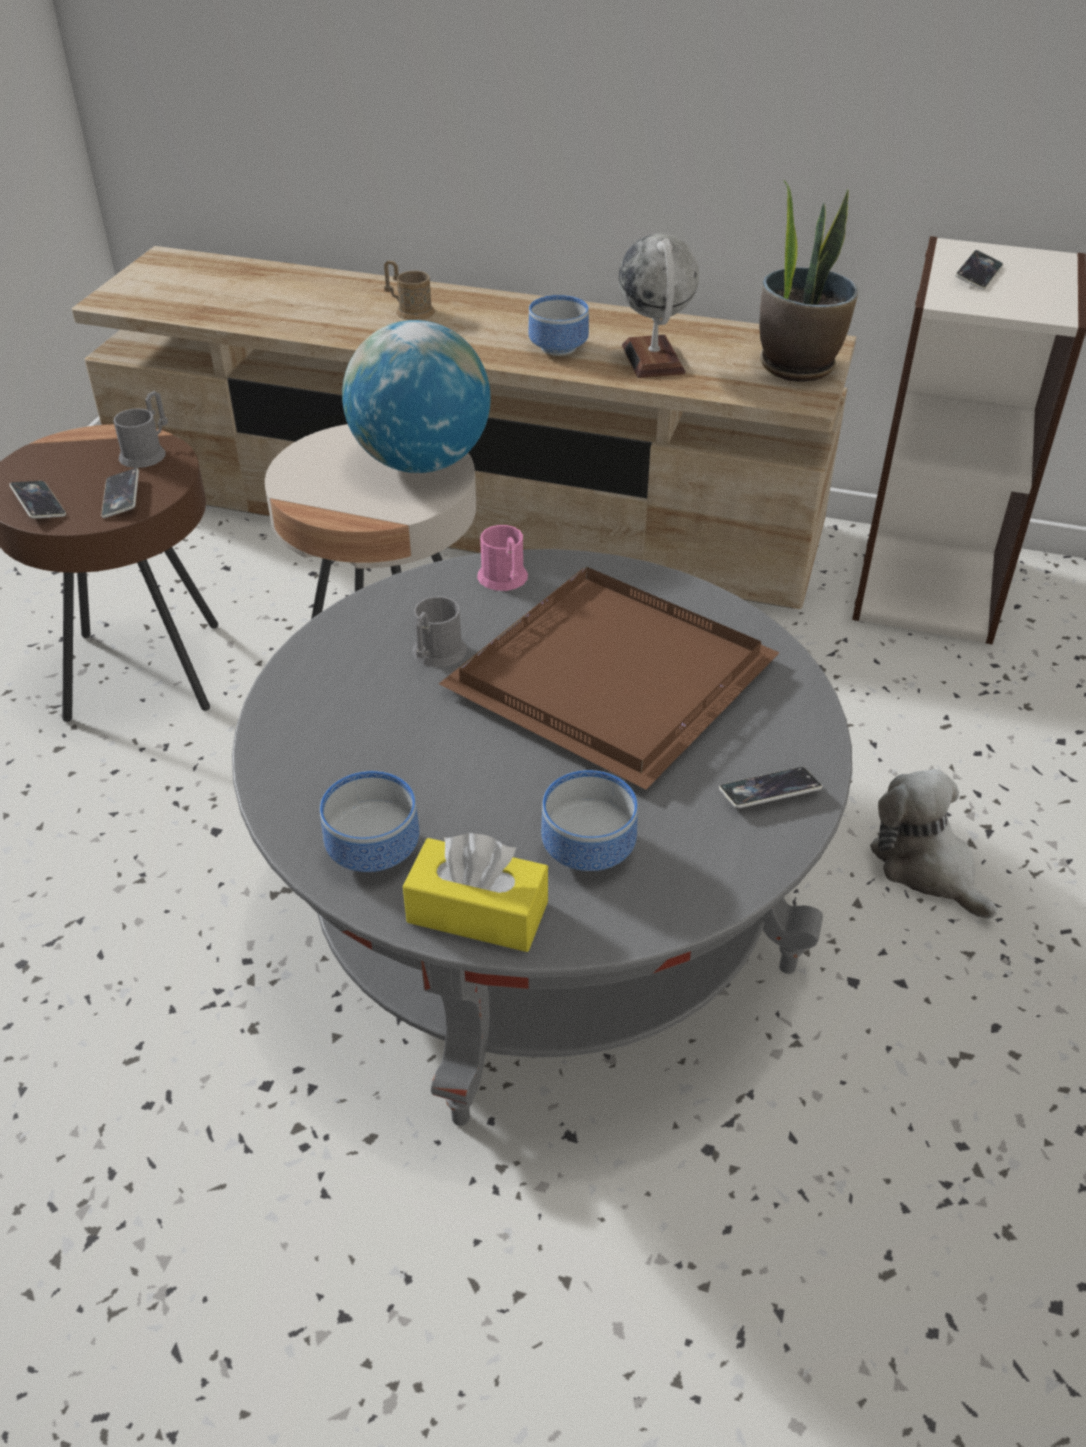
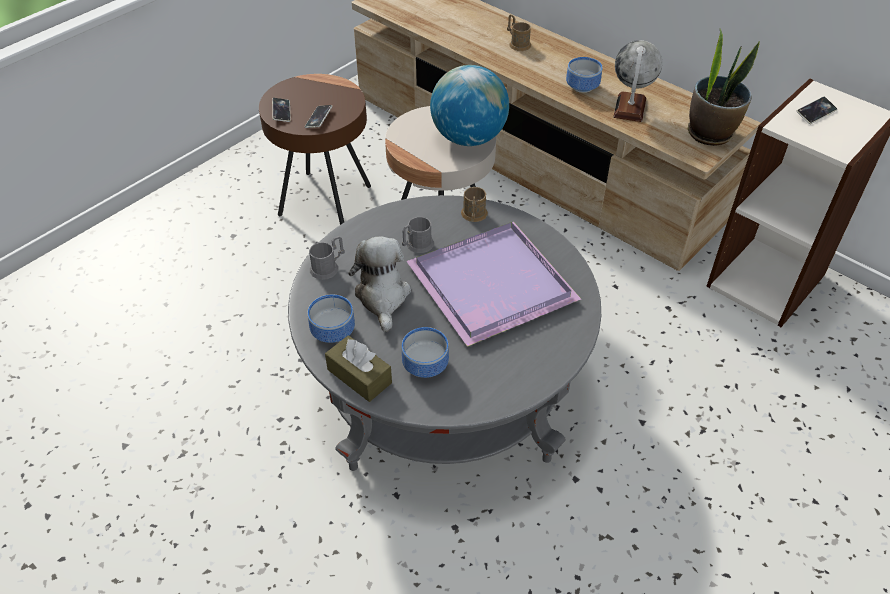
camera: 25 degrees right, 5 degrees up
grey mug [113,391,168,468] -> grey mug moved to [309,236,345,280]
yellow tissue box [403,833,548,952] -> brown tissue box [325,335,392,402]
brown tray [439,567,780,790] -> purple tray [406,222,581,347]
pink mug [477,525,528,591] -> brown mug [461,187,488,222]
phone [719,767,822,808] -> none
plush toy [870,769,998,919] -> plush toy moved to [348,236,411,332]

